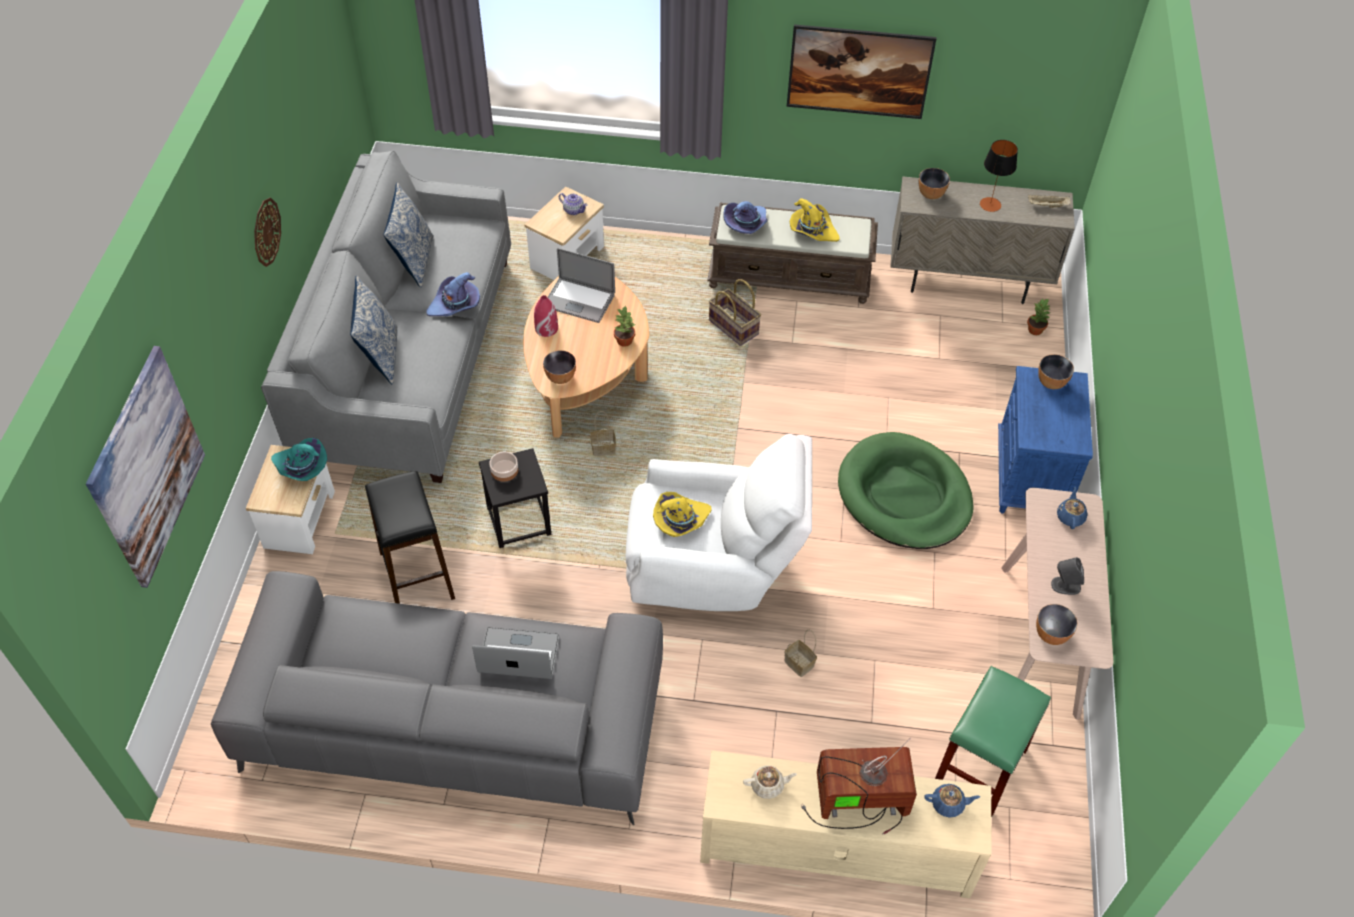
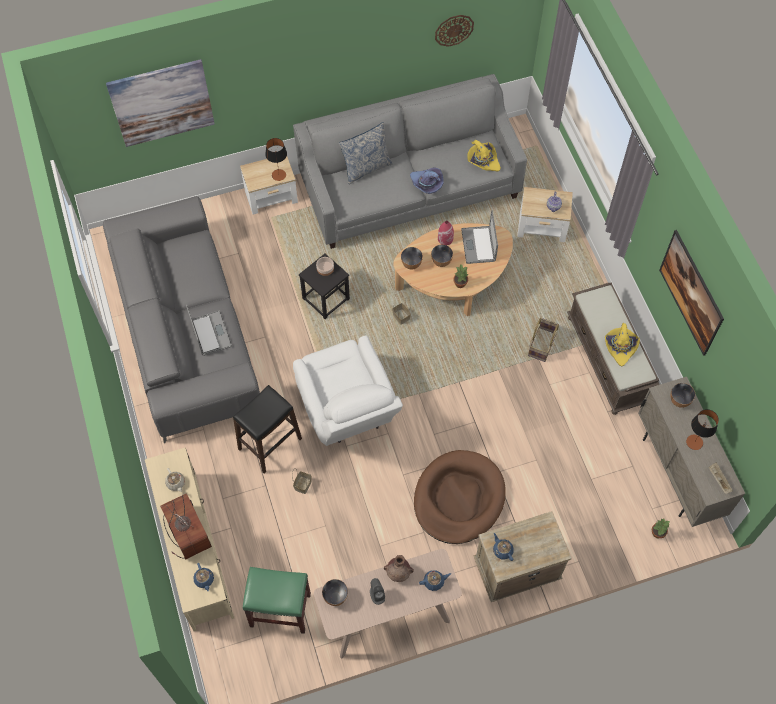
camera: 65 degrees right, 10 degrees up
wall clock [254,198,281,267] -> wall clock moved to [435,15,474,47]
turquoise hat [271,438,327,481] -> table lamp [265,138,287,181]
black stool [365,471,455,604] -> black stool moved to [233,385,302,473]
pillow [383,182,434,288] -> none
yellow hat [653,492,712,537] -> yellow hat moved to [467,140,501,171]
purple hat [723,201,767,234] -> none
green dog bed [838,432,974,549] -> brown dog bed [414,450,506,544]
blue nightstand [998,366,1093,513] -> beige nightstand [473,511,572,602]
bowl [1038,354,1074,389] -> bowl moved to [431,245,453,267]
none -> brown vase [384,555,414,582]
none -> blue teapot [493,533,514,561]

